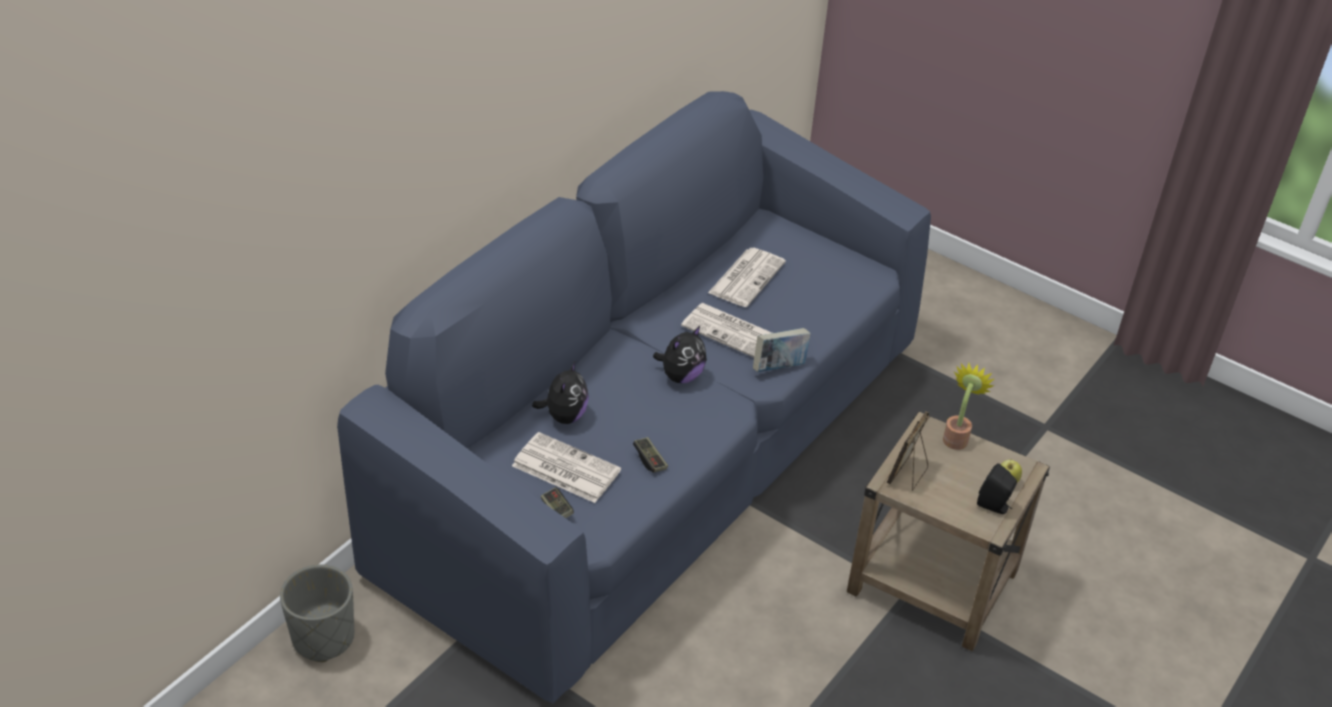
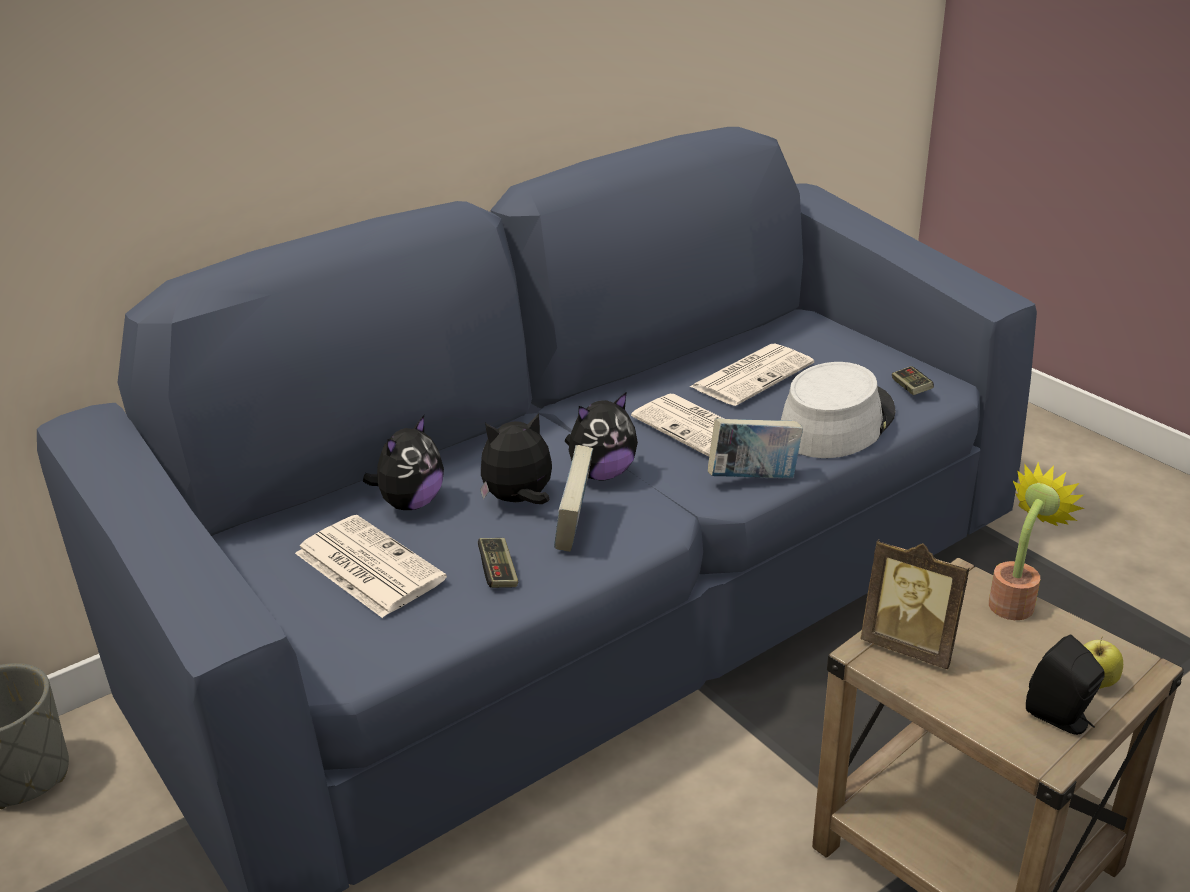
camera: 20 degrees right, 10 degrees down
game controller [541,487,574,518] -> game controller moved to [892,366,934,395]
picture frame [887,411,929,491] -> picture frame turned 105 degrees counterclockwise [860,539,970,669]
none -> plush toy [480,413,552,504]
none -> book [554,445,593,552]
none -> grey hat [781,362,896,458]

